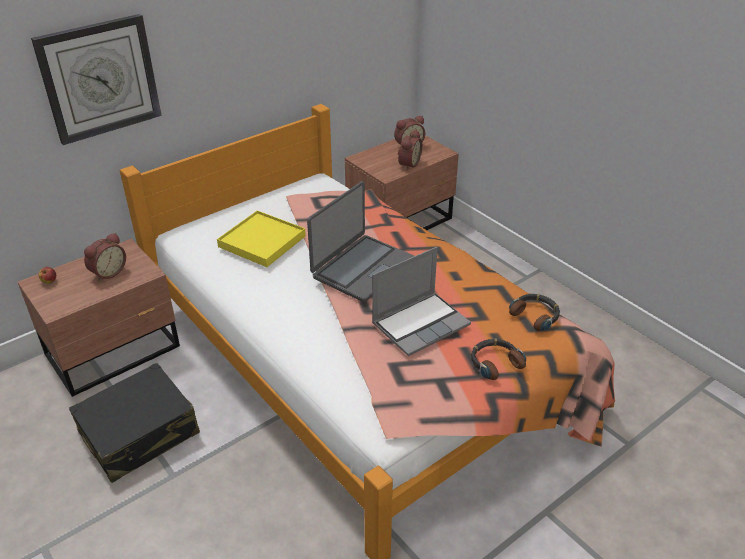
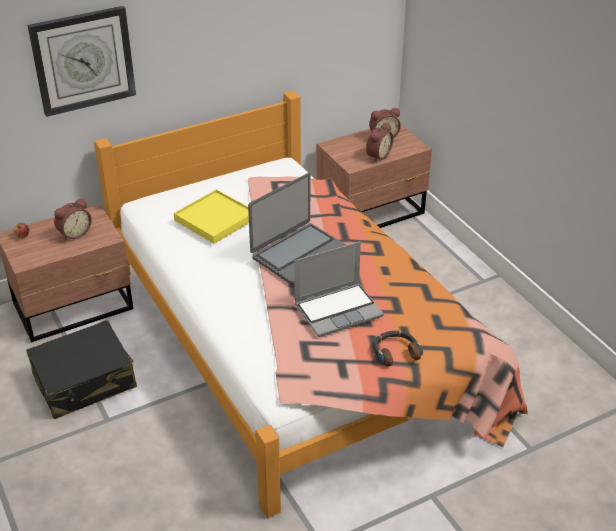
camera: 10 degrees right, 0 degrees up
headphones [509,294,560,331] -> none

